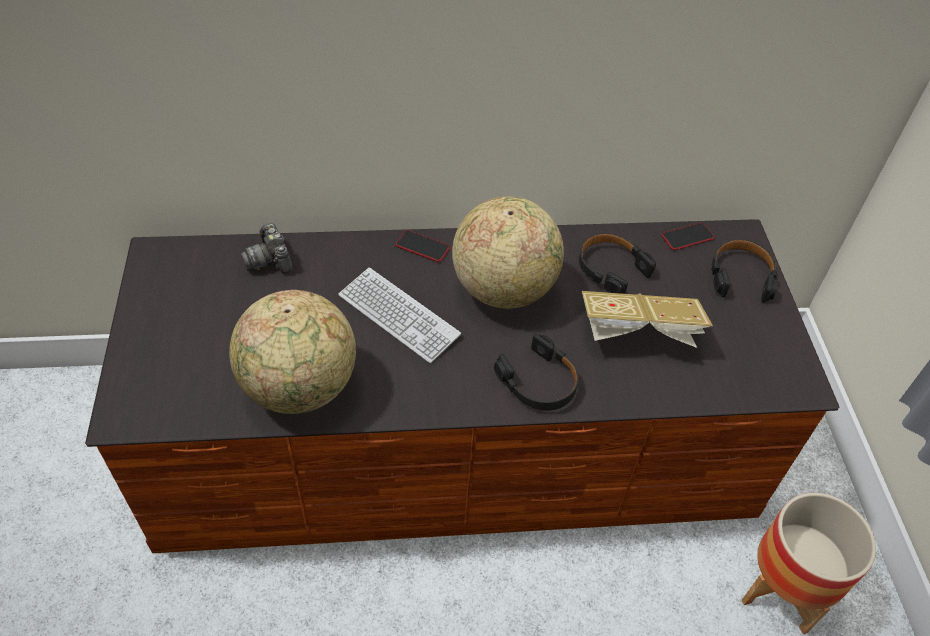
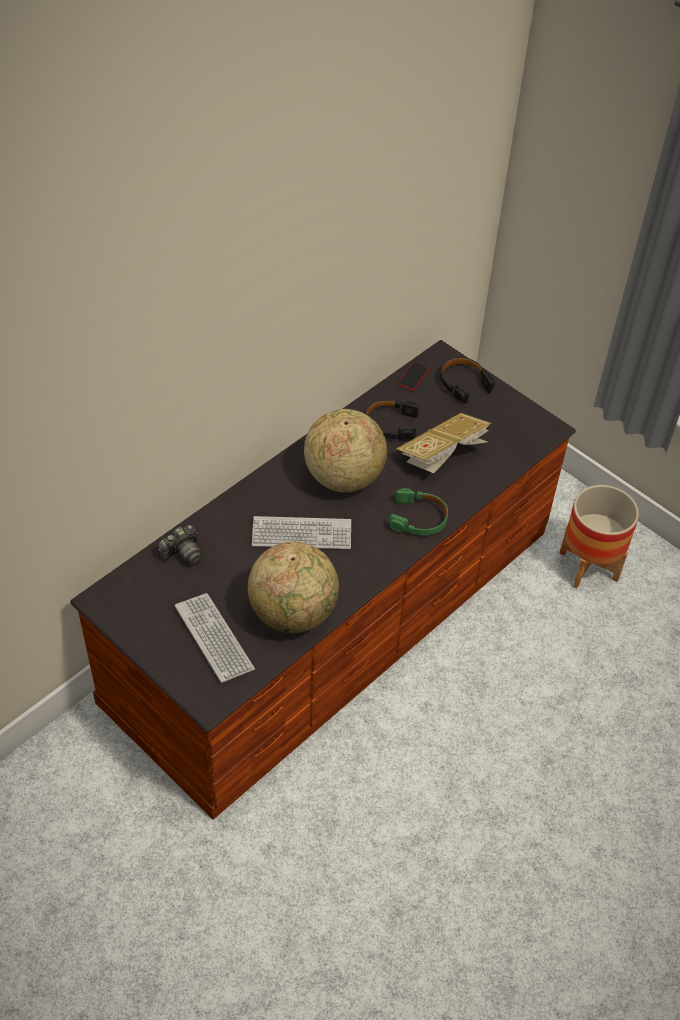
camera: 40 degrees left, 0 degrees up
camera [241,223,293,274] -> camera turned 60 degrees counterclockwise [158,525,202,566]
phone [395,230,450,262] -> none
black headphones [494,334,579,411] -> green headphones [389,488,448,535]
none -> keyboard [175,593,255,683]

